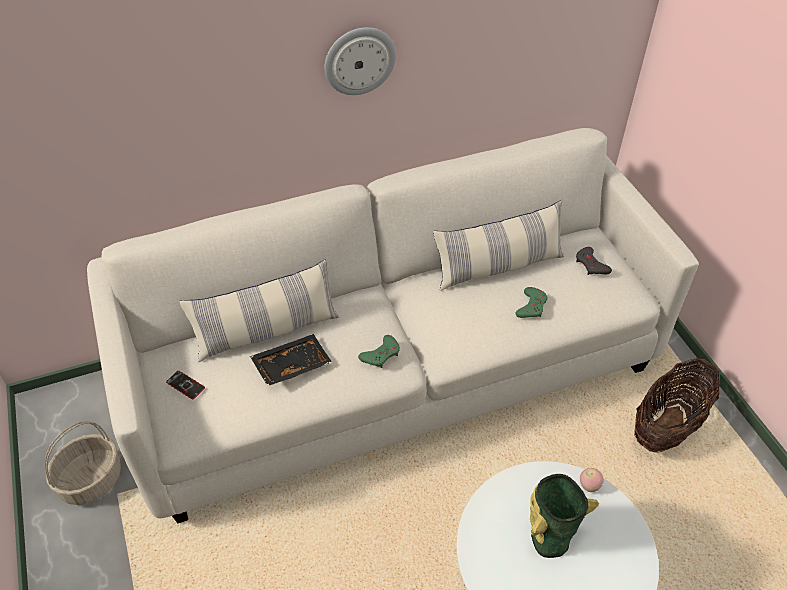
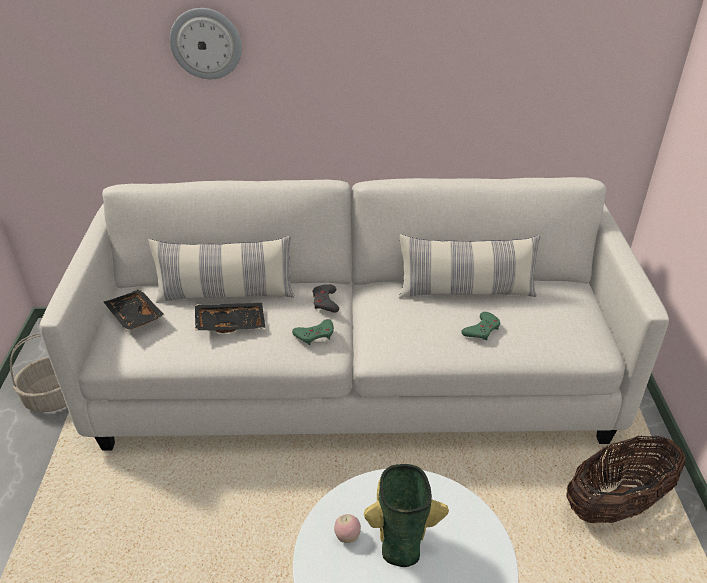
camera: 20 degrees right, 10 degrees down
phone [166,371,205,399] -> black tray [104,289,164,330]
wall clock [324,27,396,95] -> wall clock moved to [170,8,242,79]
grey game controller [576,247,612,275] -> grey game controller moved to [313,284,339,312]
apple [580,468,604,492] -> apple moved to [334,514,361,543]

